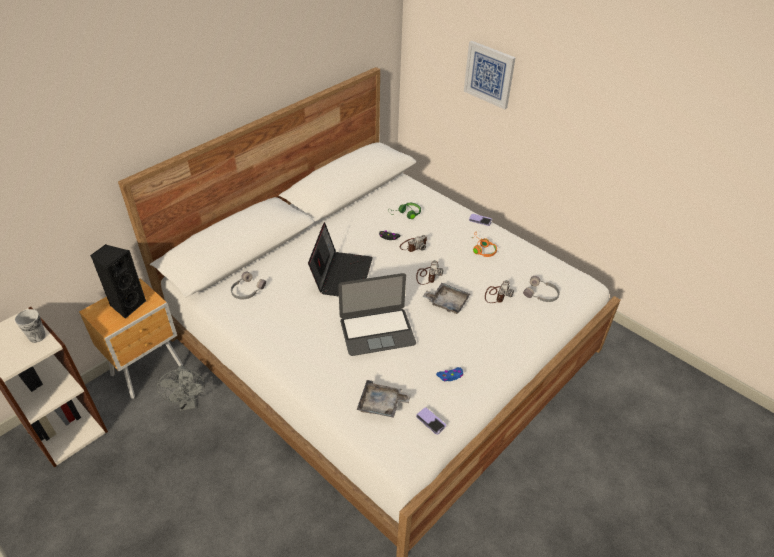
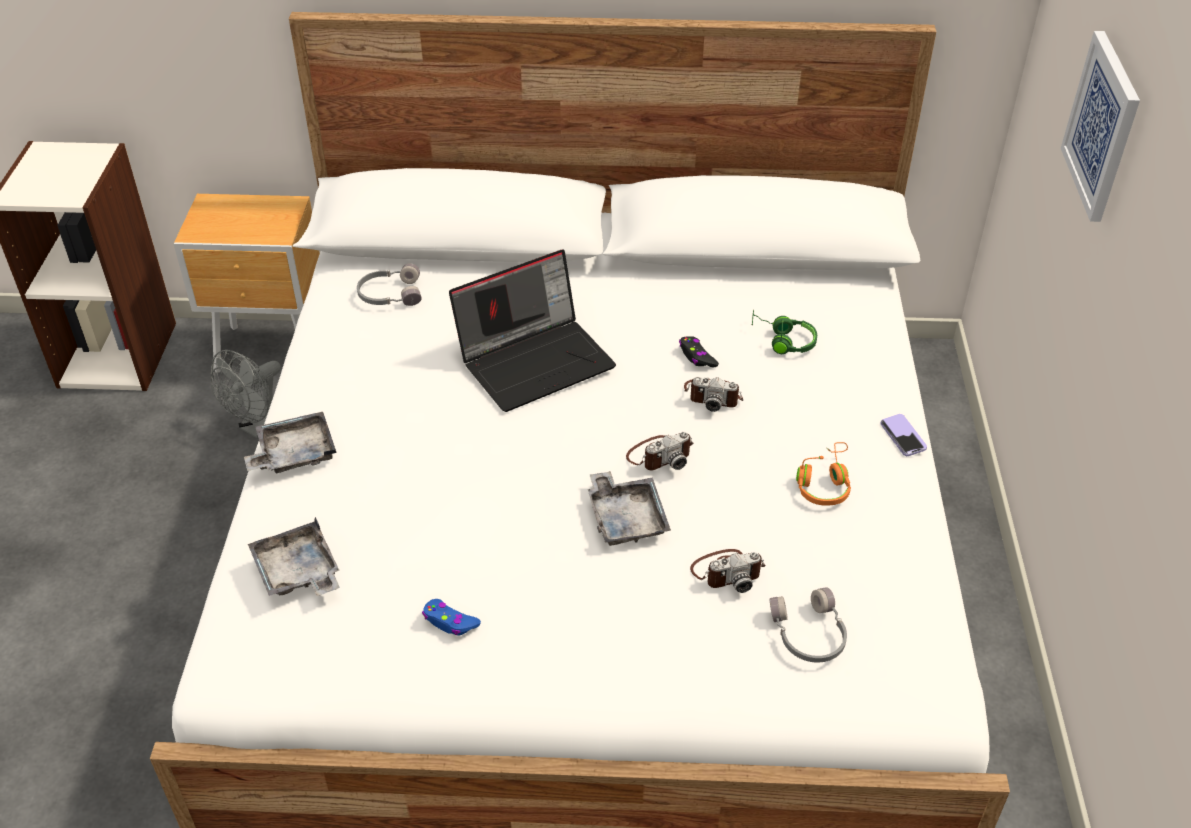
camera: 50 degrees right, 0 degrees up
cup [15,309,46,343] -> none
black speaker [90,244,147,319] -> none
laptop [338,273,416,356] -> none
phone [416,408,446,435] -> none
none -> grey tray [244,412,337,473]

